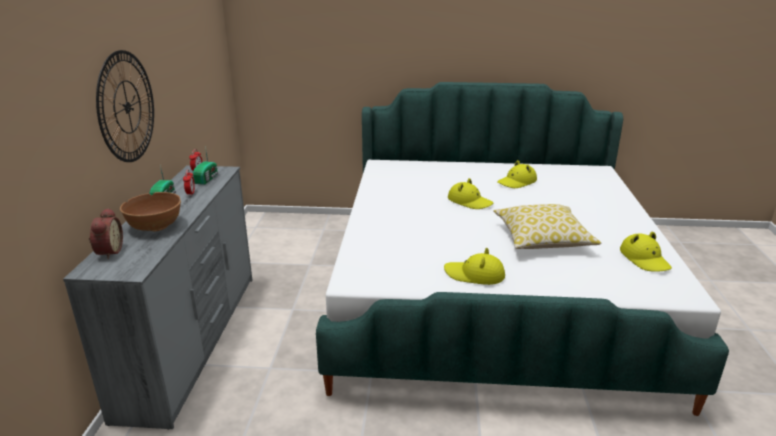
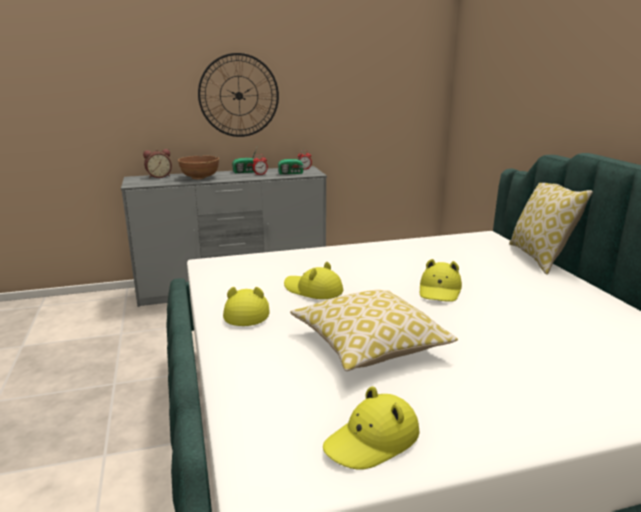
camera: 70 degrees right, 5 degrees down
yellow hat [497,160,537,188] -> yellow hat moved to [284,262,343,299]
none -> pillow [509,183,593,275]

